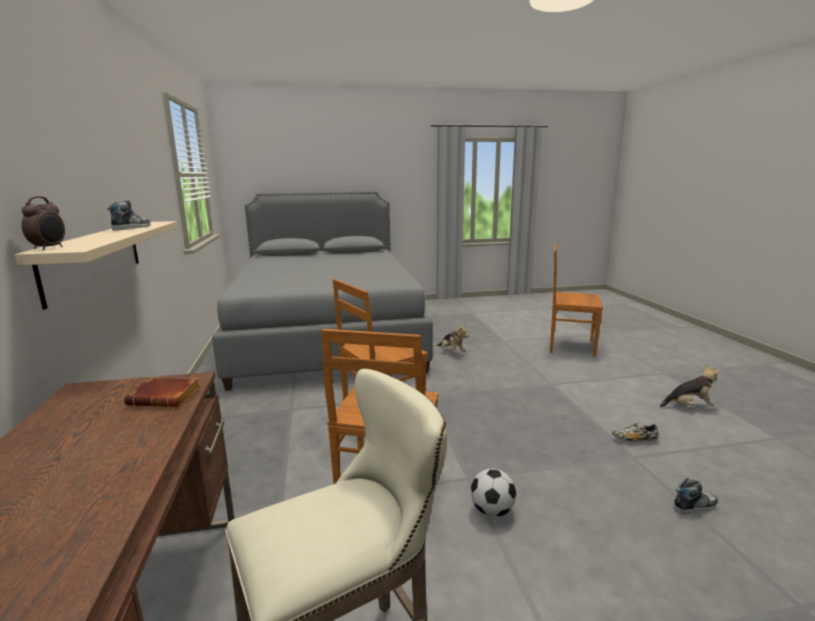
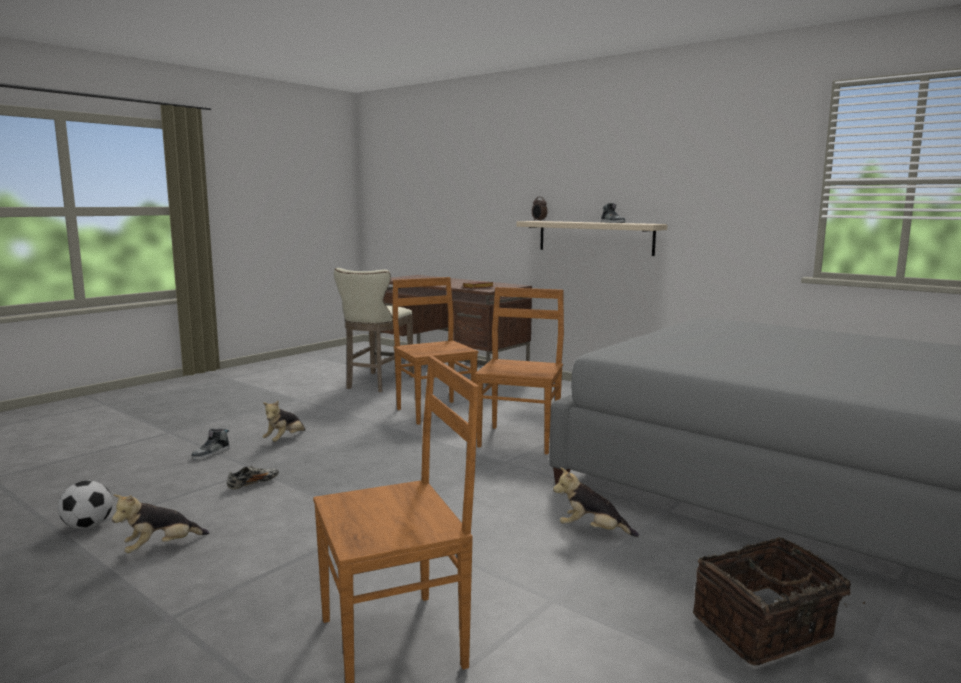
camera: 140 degrees right, 5 degrees down
football [471,469,516,517] -> football moved to [58,481,113,529]
none -> plush toy [262,401,306,442]
none -> basket [693,537,865,666]

